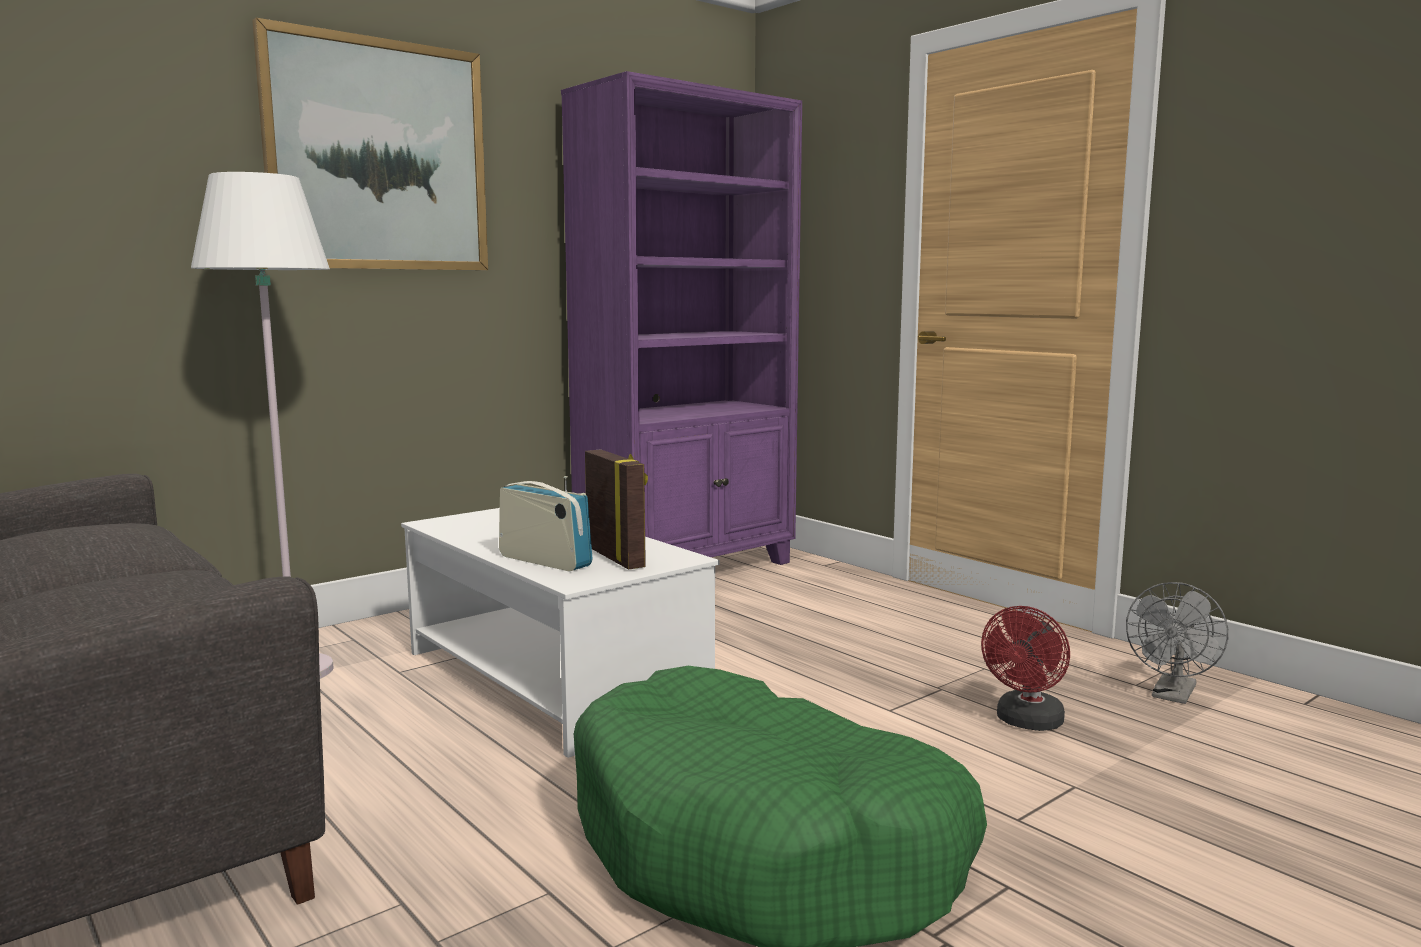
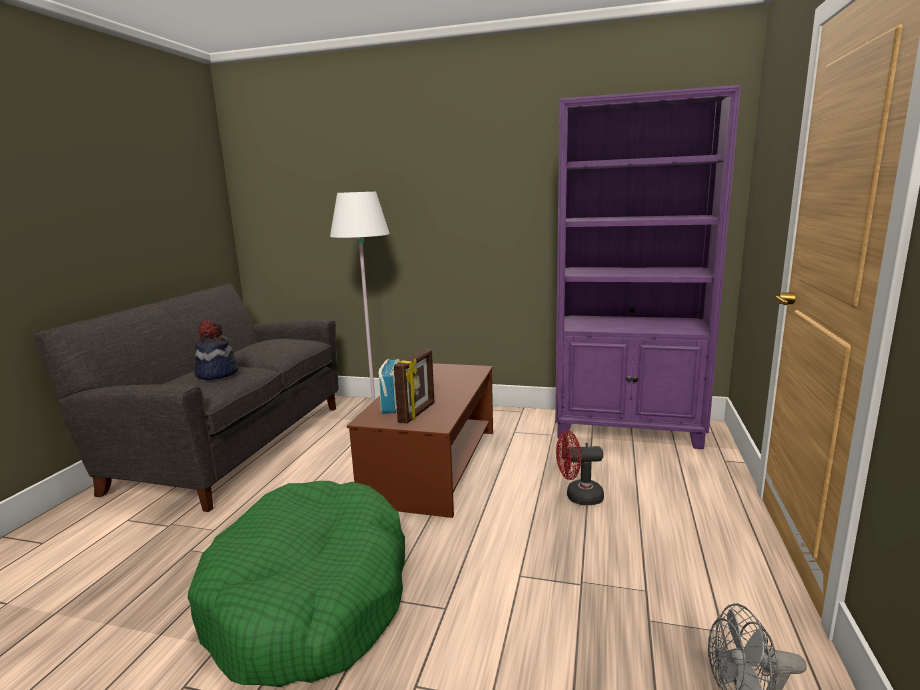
camera: 55 degrees right, 5 degrees up
picture [252,18,488,270] -> none
white coffee table [401,508,719,758] -> brown coffee table [347,363,493,518]
red fan [981,606,1070,731] -> red fan moved to [556,430,604,505]
none -> hat [194,319,238,380]

